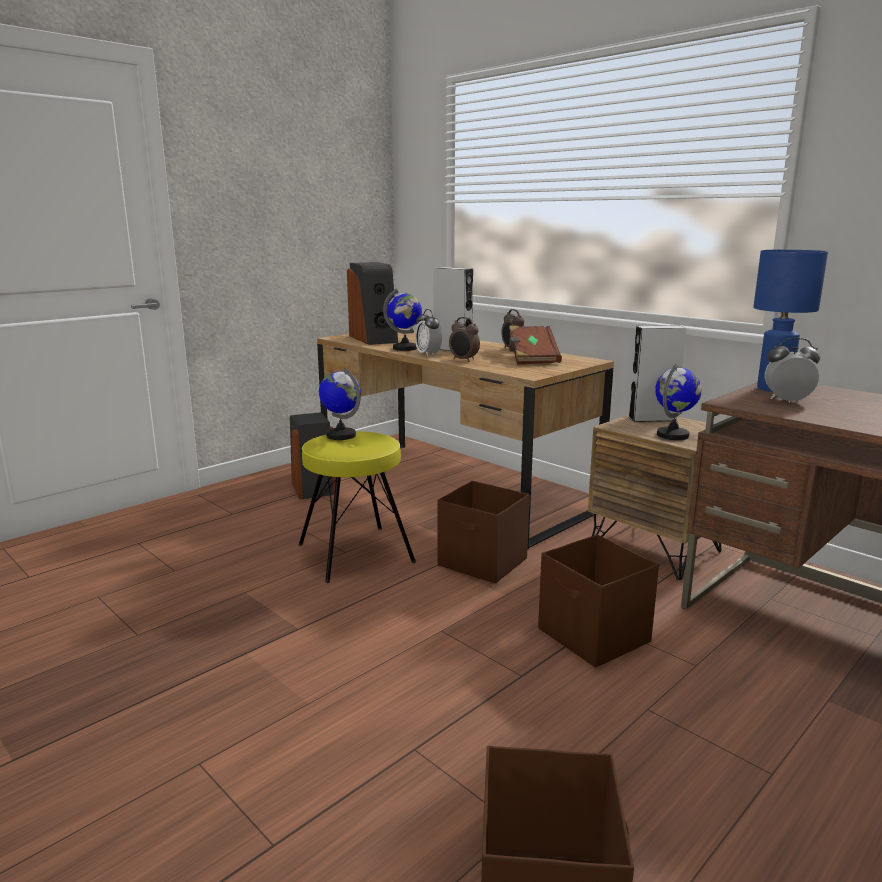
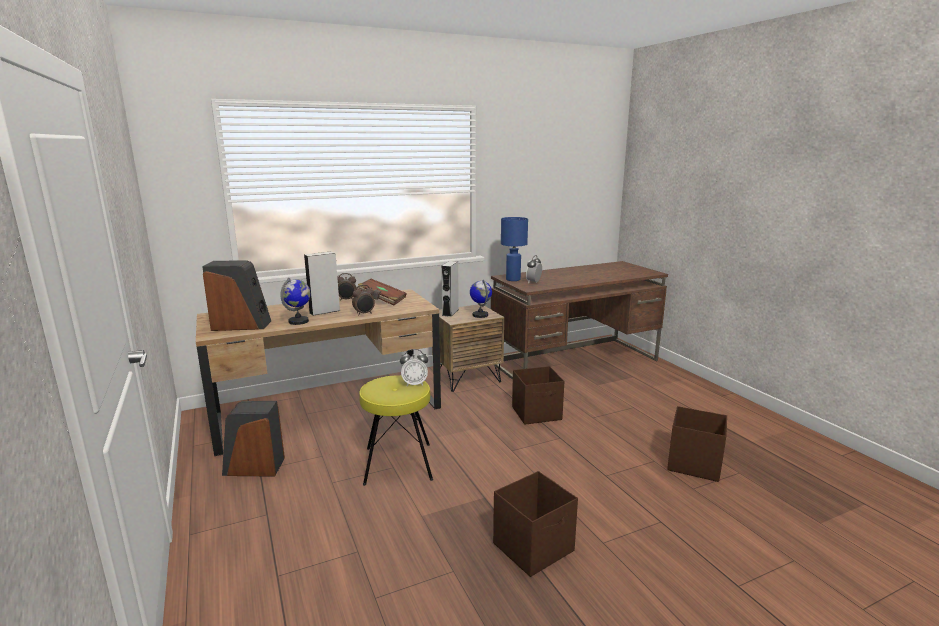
camera: 70 degrees left, 0 degrees up
globe [319,368,361,440] -> none
alarm clock [415,309,442,357] -> alarm clock moved to [400,349,428,386]
brown storage box [437,481,530,583] -> brown storage box moved to [493,471,578,577]

